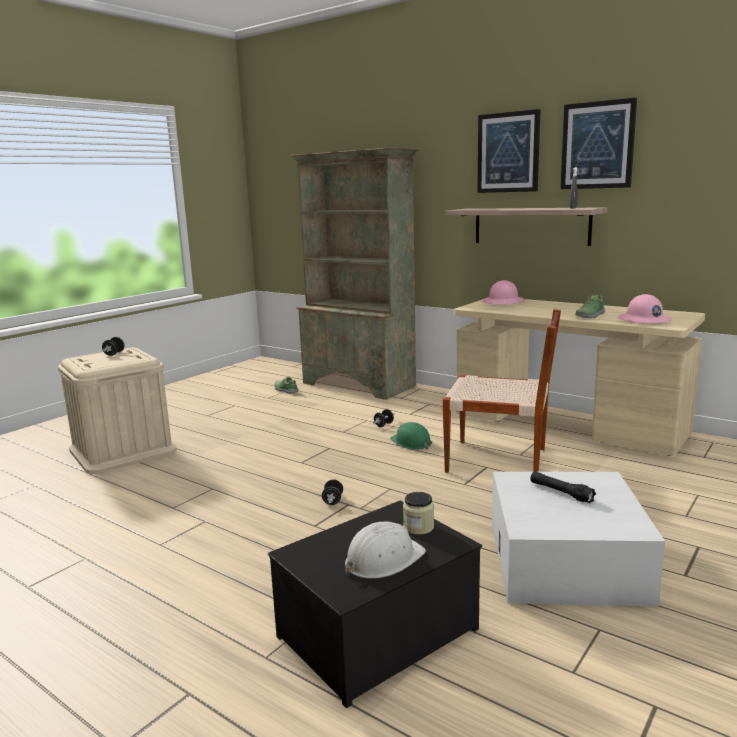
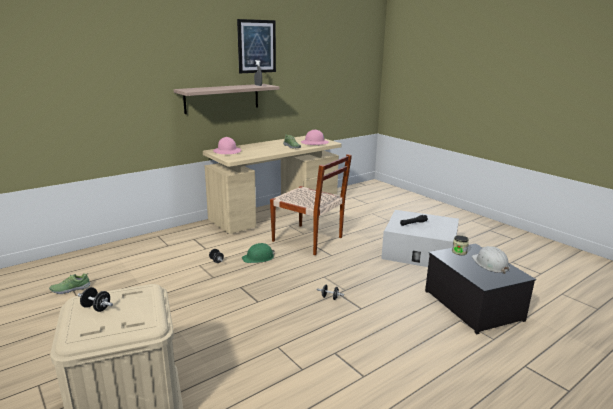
camera: 75 degrees left, 5 degrees up
green bookcase [291,147,420,400] -> none
chair [443,309,561,473] -> chair turned 90 degrees clockwise [270,154,352,255]
picture [477,109,541,193] -> none

